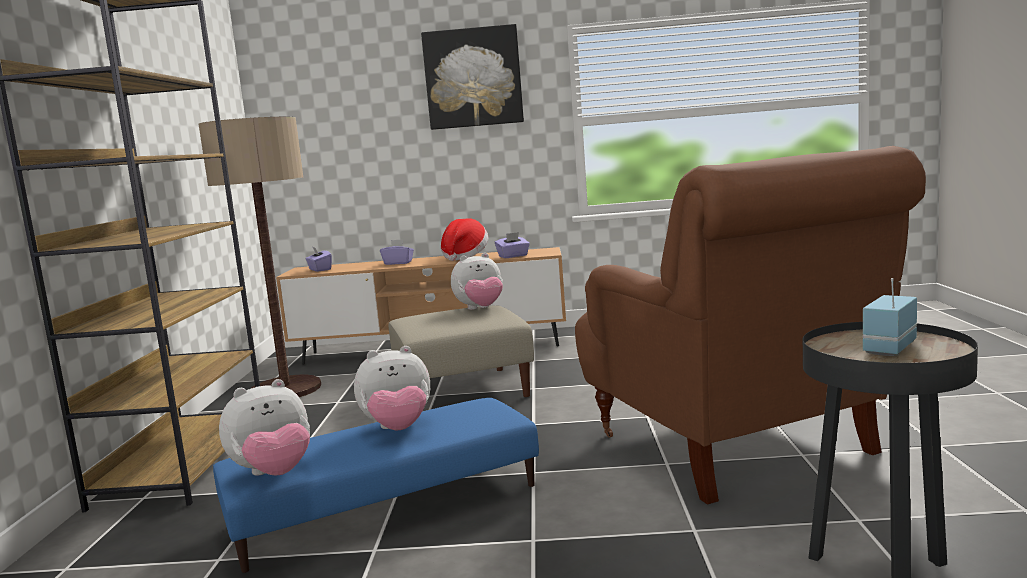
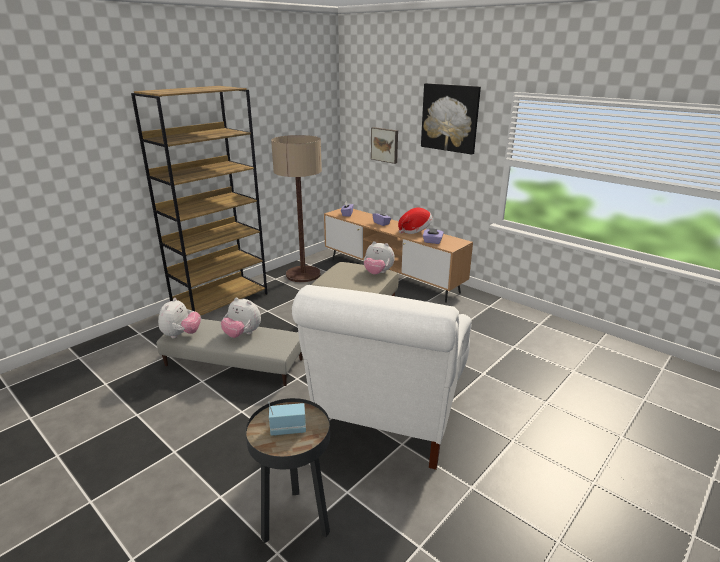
camera: 40 degrees right, 15 degrees up
blue ottoman [213,398,539,573] -> grey ottoman [156,319,303,386]
plush toy [219,379,310,476] -> plush toy turned 90 degrees counterclockwise [158,298,201,339]
brown armchair [575,146,926,504] -> white armchair [292,285,472,470]
none -> picture [371,127,398,164]

